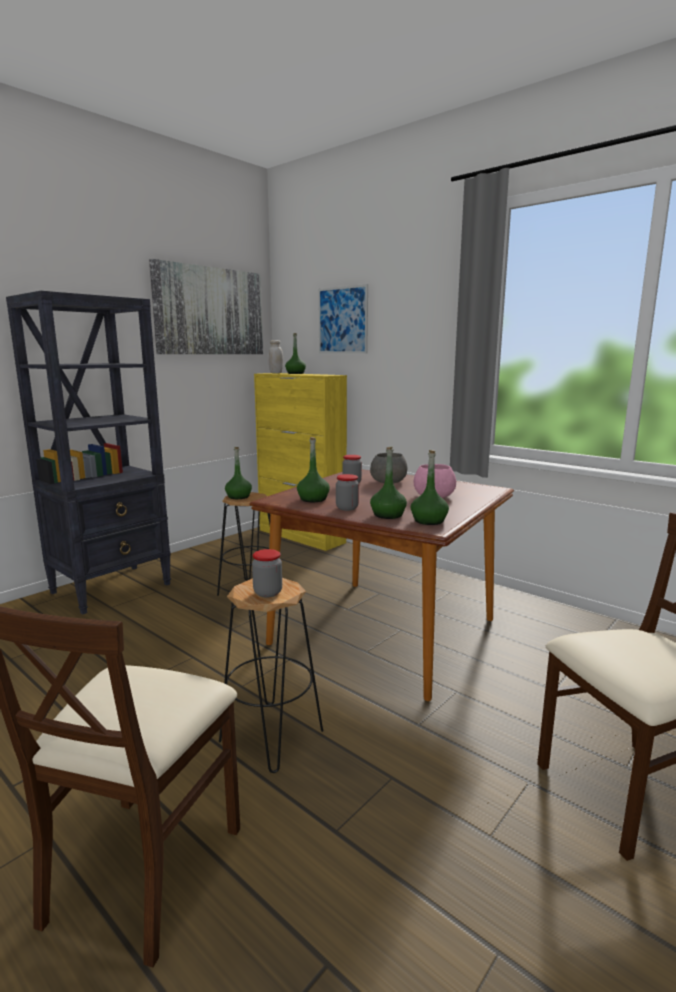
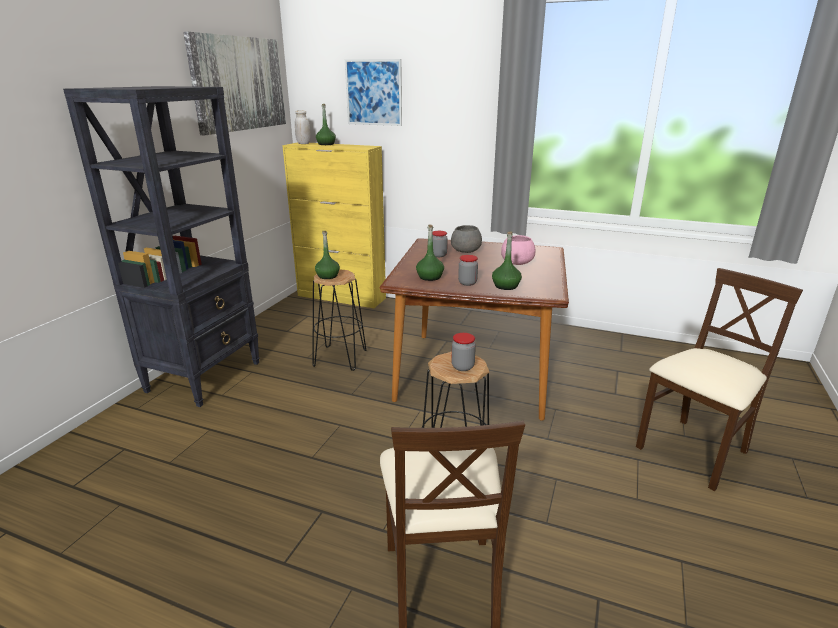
camera: 20 degrees left, 10 degrees up
green bottle [411,450,449,525] -> none

